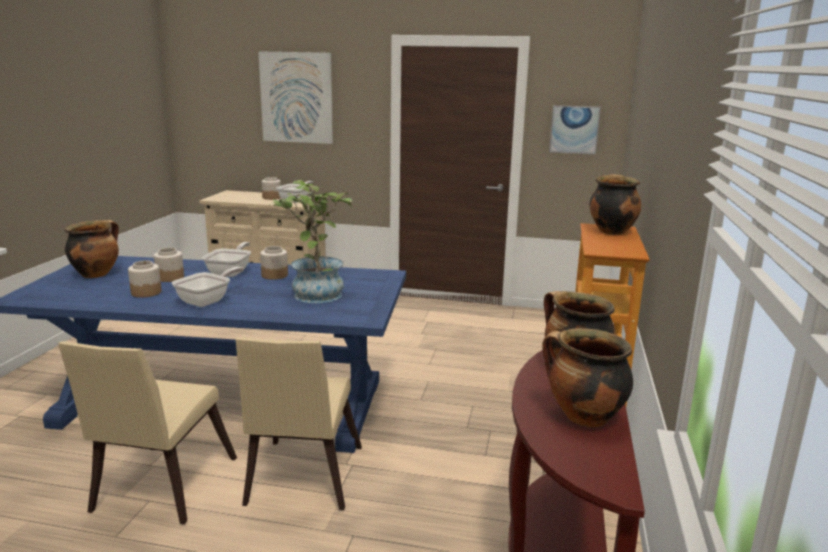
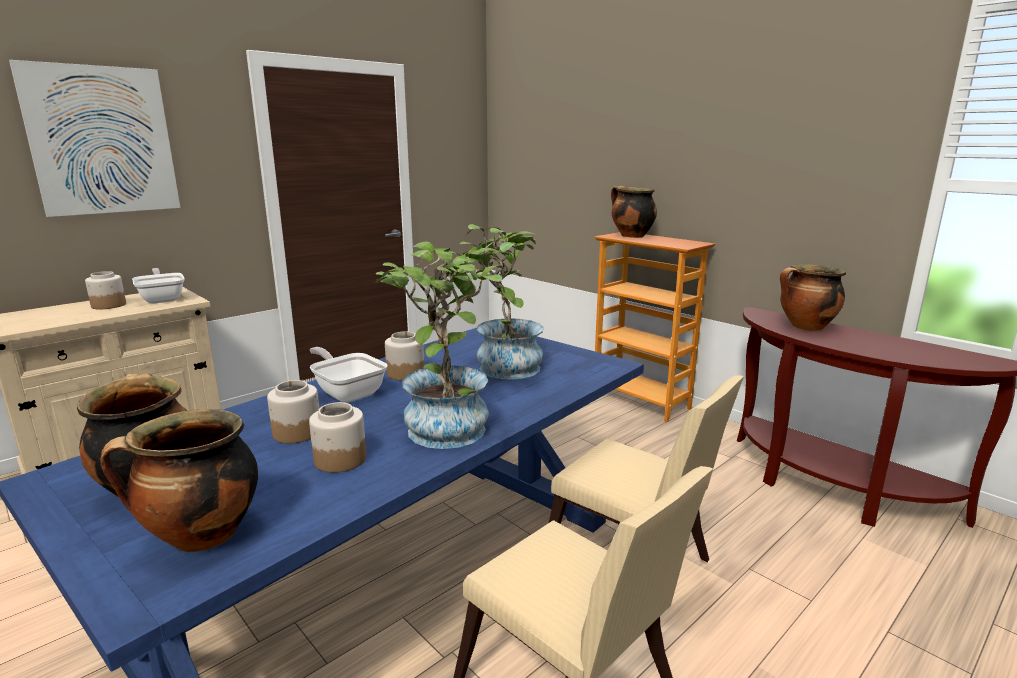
camera: 55 degrees left, 0 degrees up
frying pan [172,267,244,307] -> potted plant [375,241,505,449]
cooking pot [542,328,633,427] -> cooking pot moved to [101,409,258,552]
picture [549,105,601,155] -> none

